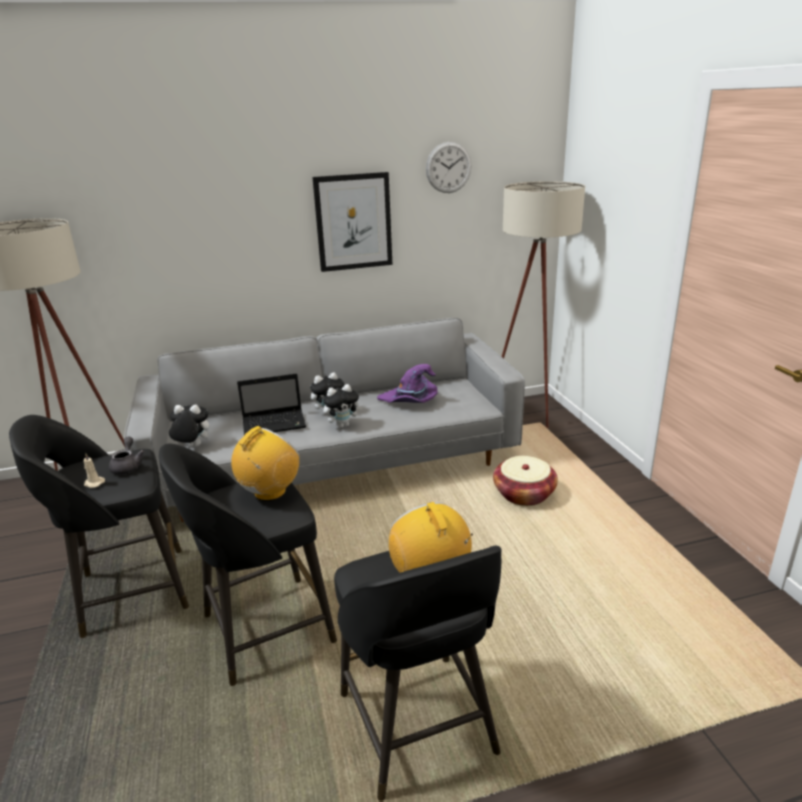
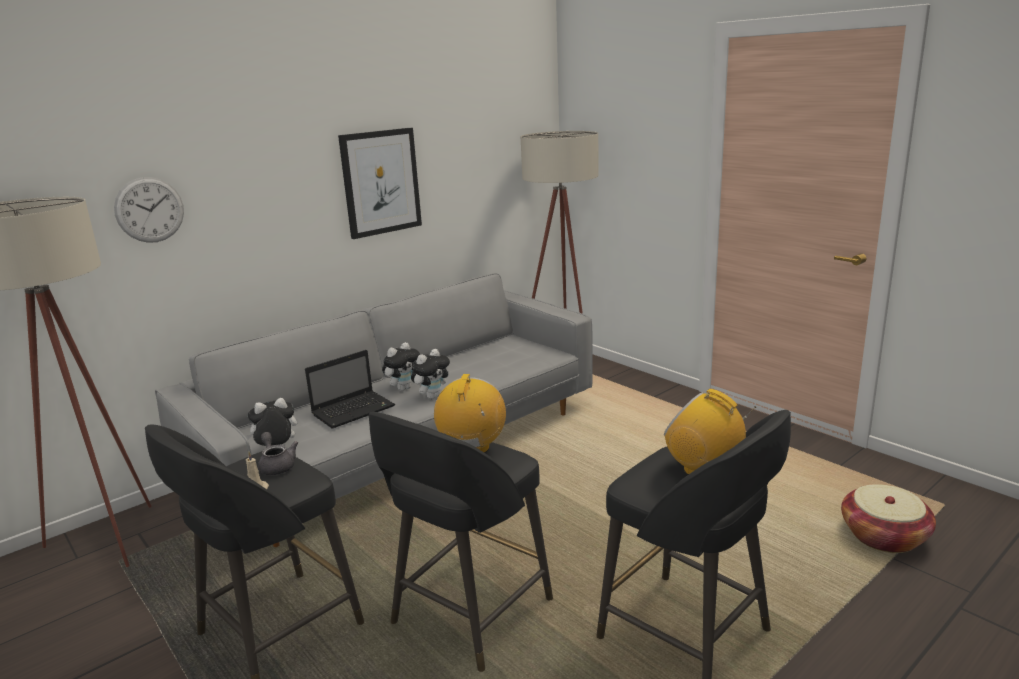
camera: 25 degrees left, 5 degrees down
purple hat [377,364,438,403] -> none
wall clock [426,142,472,193] -> wall clock moved to [114,177,184,243]
basket [493,456,558,506] -> basket moved to [841,484,936,553]

